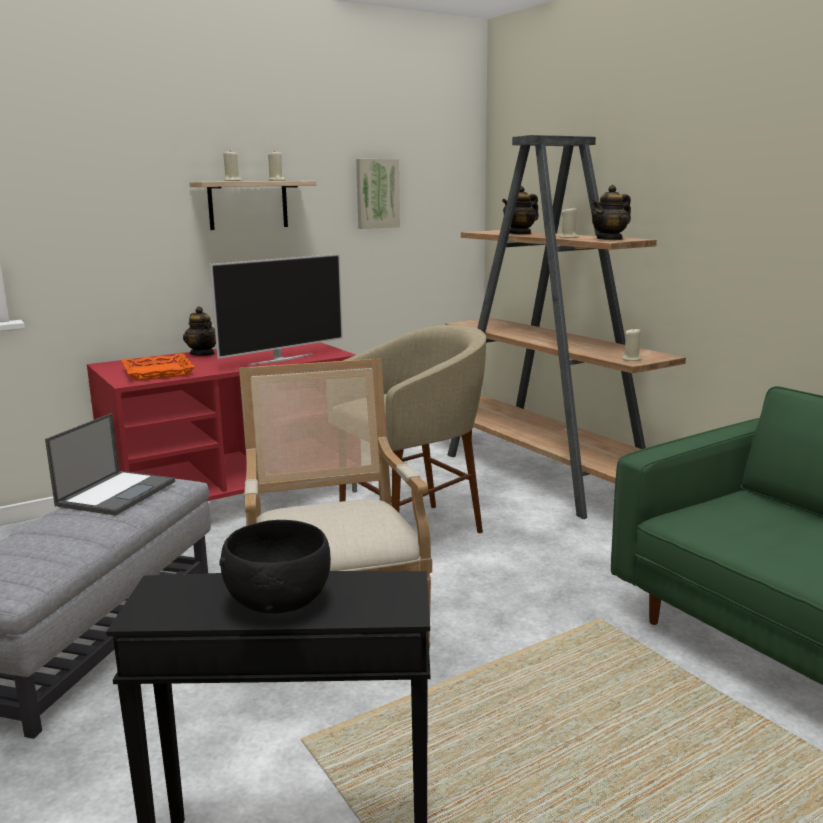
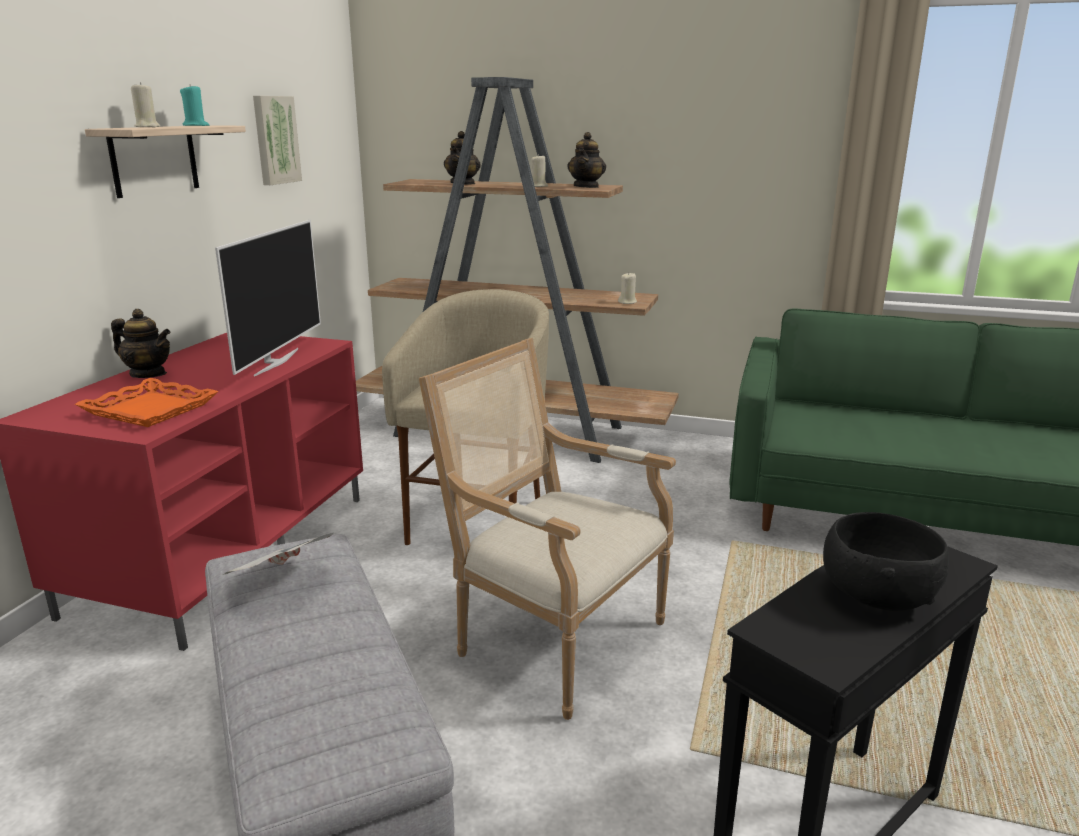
camera: 40 degrees left, 5 degrees up
laptop [45,413,175,516] -> newspaper [223,533,333,575]
beige candle [268,151,285,181] -> turquoise candle [180,84,209,126]

